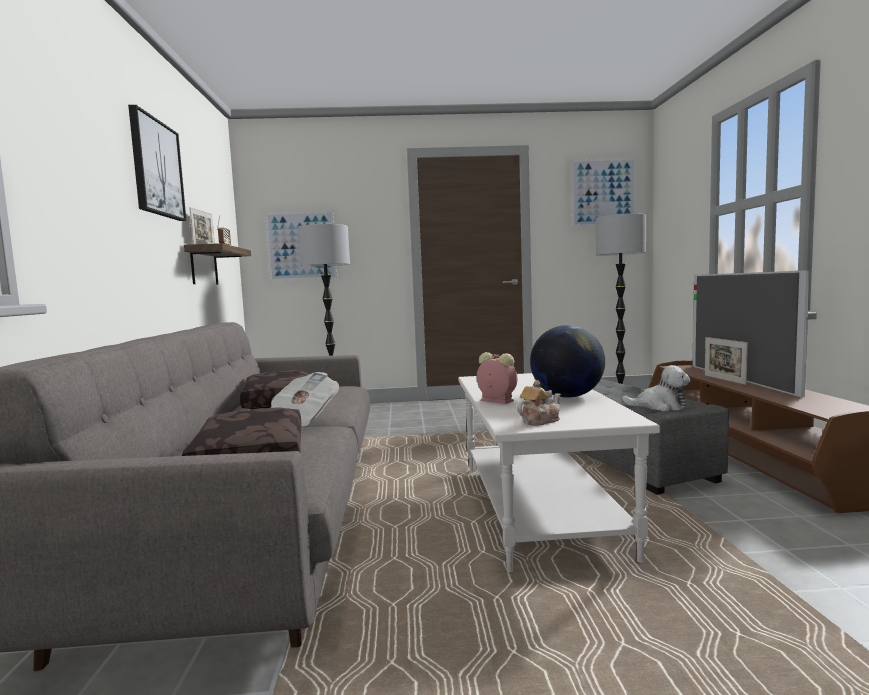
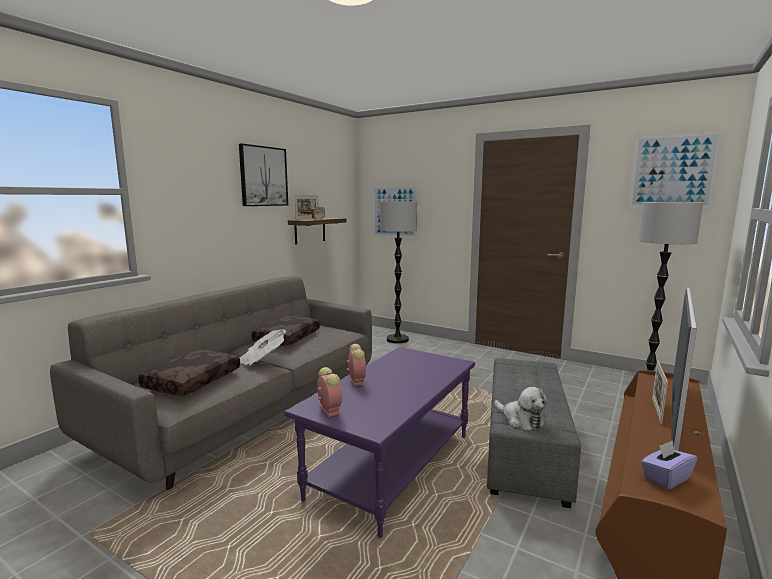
camera: 35 degrees right, 5 degrees up
white coffee table [458,373,660,572] -> purple coffee table [284,347,475,538]
teapot [517,380,561,426] -> alarm clock [317,367,342,417]
globe [530,325,605,398] -> none
none -> purple tissue box [641,440,697,490]

